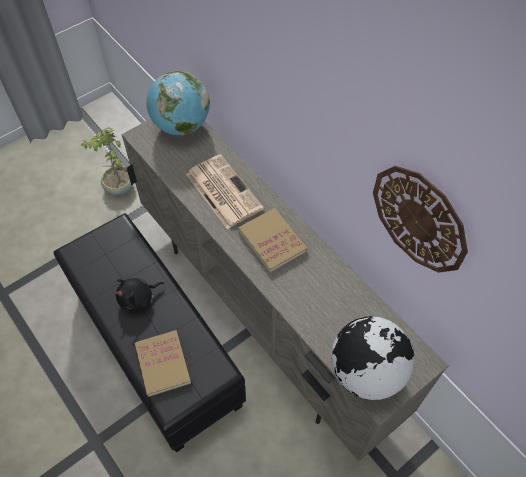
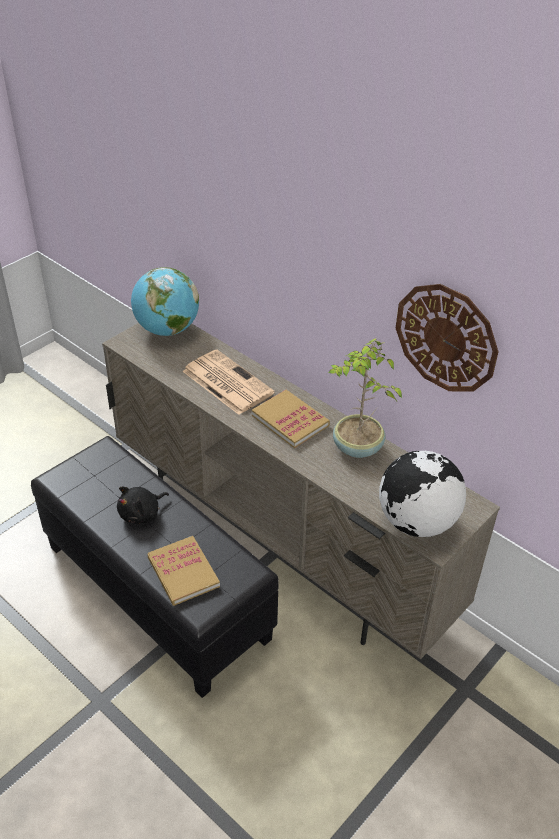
camera: 10 degrees left, 15 degrees down
potted plant [81,127,133,195] -> potted plant moved to [328,338,402,458]

